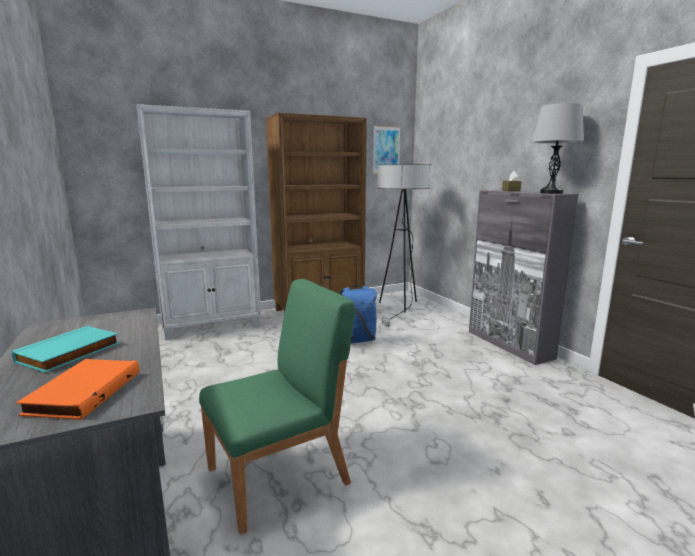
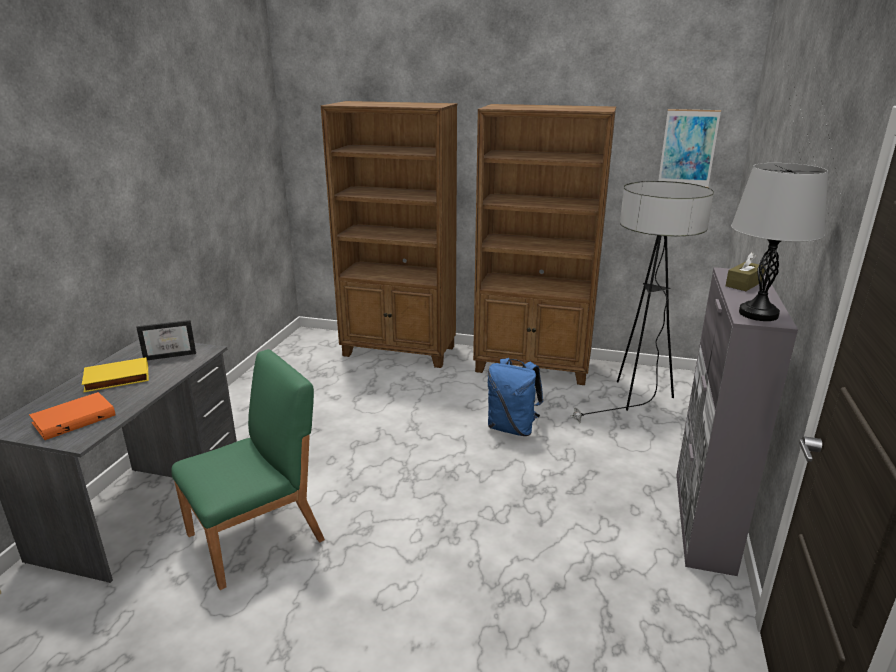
camera: 40 degrees right, 10 degrees up
turquoise book [12,326,120,373] -> yellow book [82,357,149,392]
white bookcase [136,104,261,340] -> brown bookcase [321,101,457,368]
green chair [199,279,355,535] -> green chair turned 45 degrees counterclockwise [171,349,325,590]
none -> picture frame [136,320,196,360]

